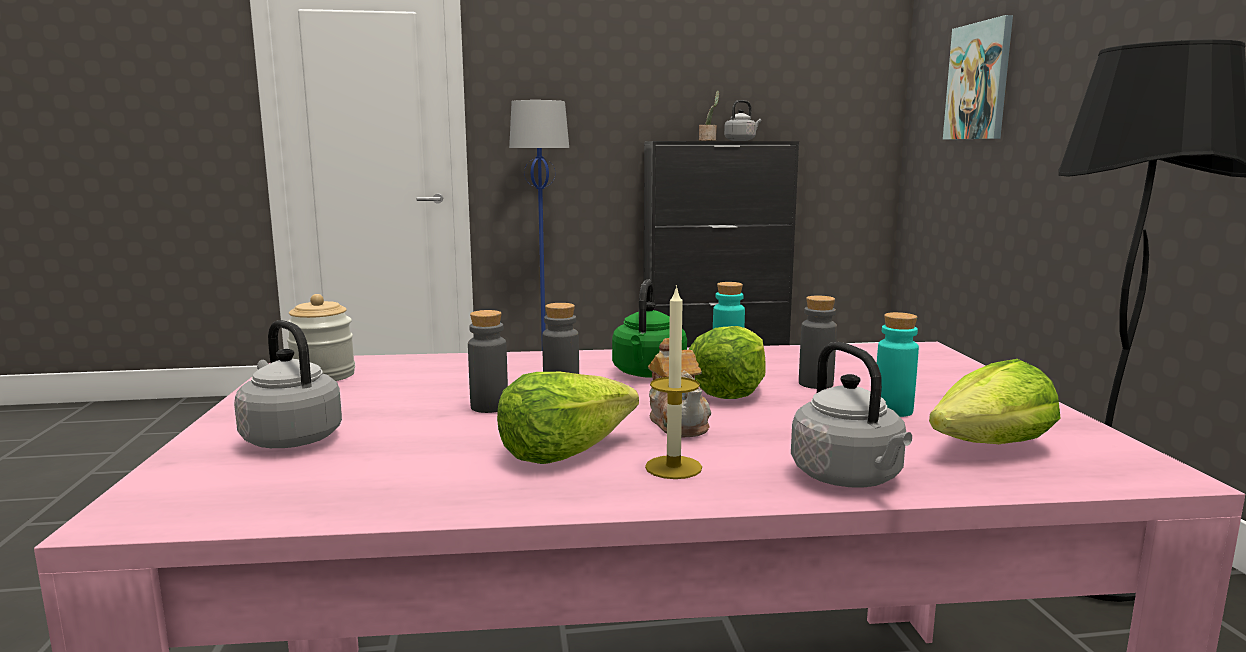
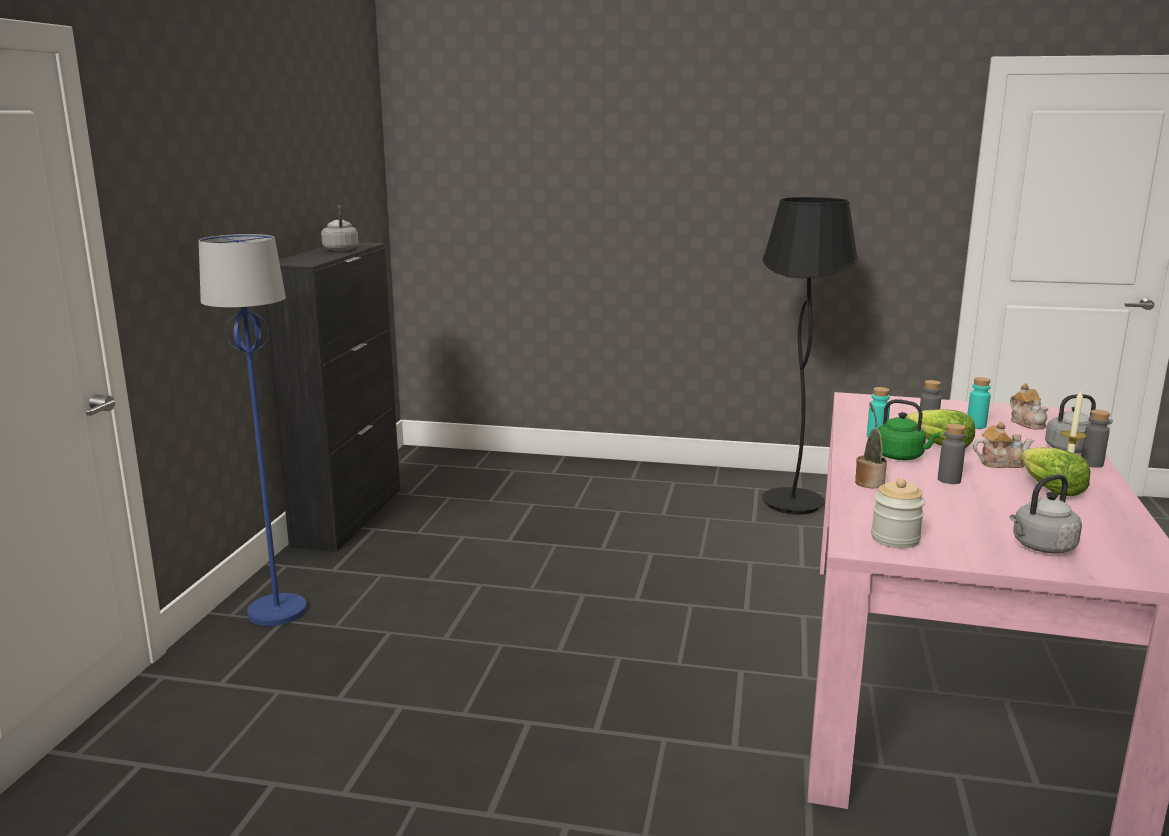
camera: 70 degrees left, 5 degrees up
grey bottle [468,310,508,413] -> grey bottle moved to [1081,410,1110,468]
potted plant [699,90,719,141] -> potted plant moved to [855,402,887,488]
lettuce [929,359,1061,444] -> teapot [1010,383,1049,429]
picture [943,15,1013,140] -> none

